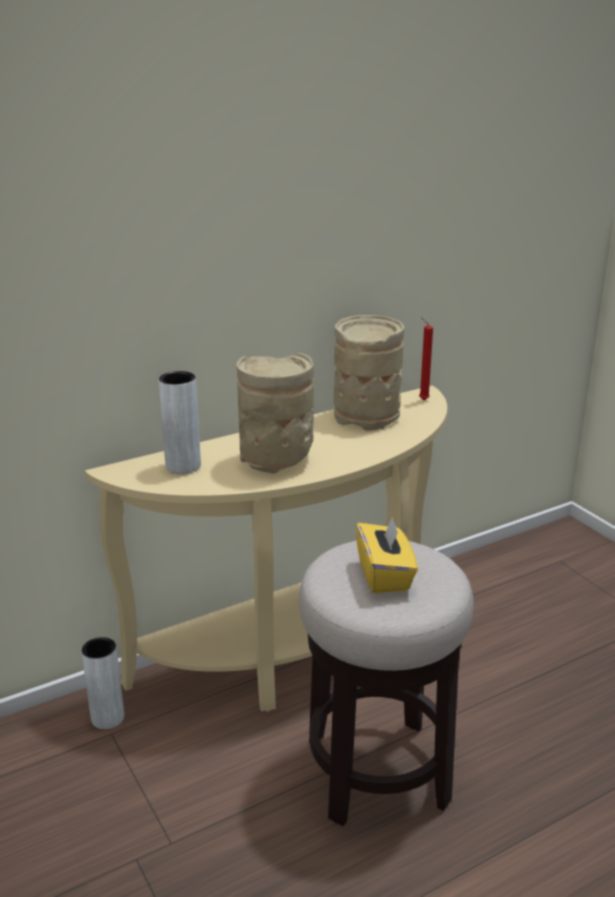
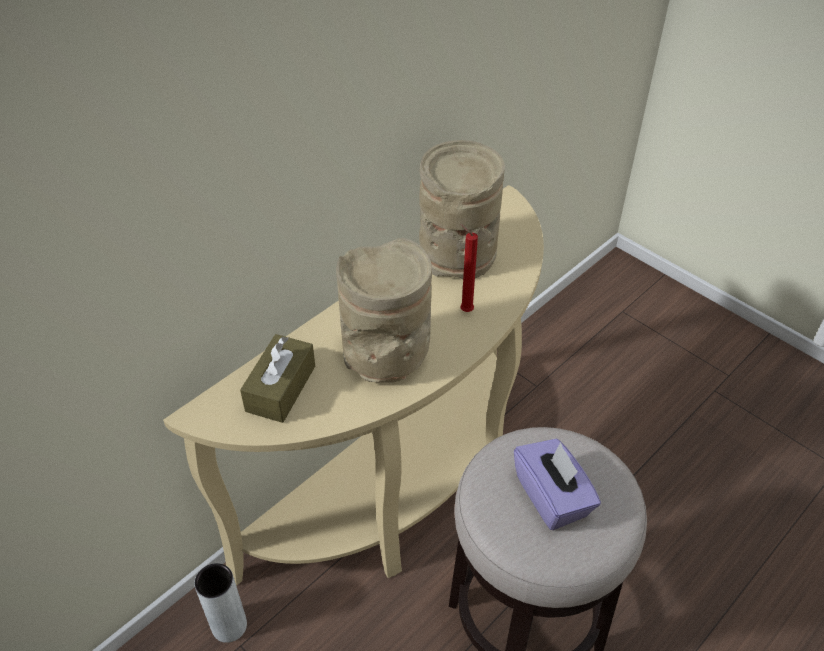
camera: 15 degrees left, 20 degrees up
grey vase [159,371,201,474] -> brown tissue box [240,334,315,423]
yellow tissue box [355,516,418,593] -> purple tissue box [514,439,601,530]
red candle [419,317,433,400] -> red candle moved to [460,224,478,312]

